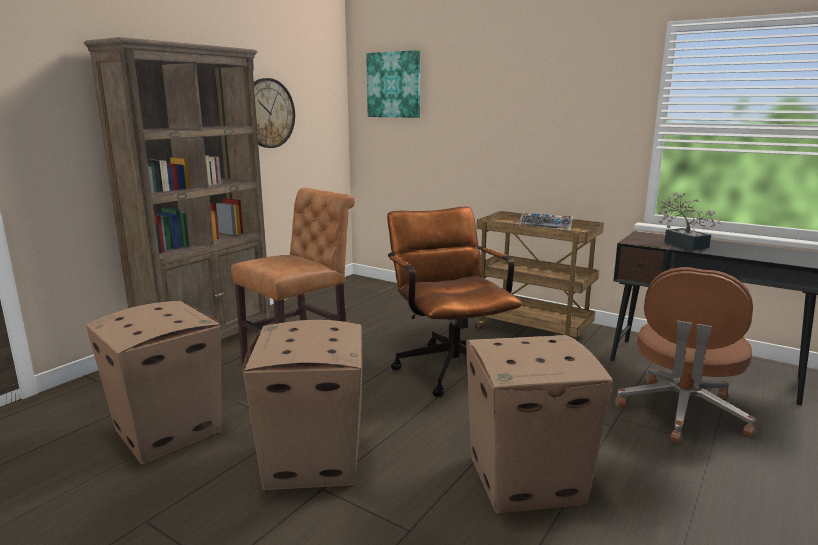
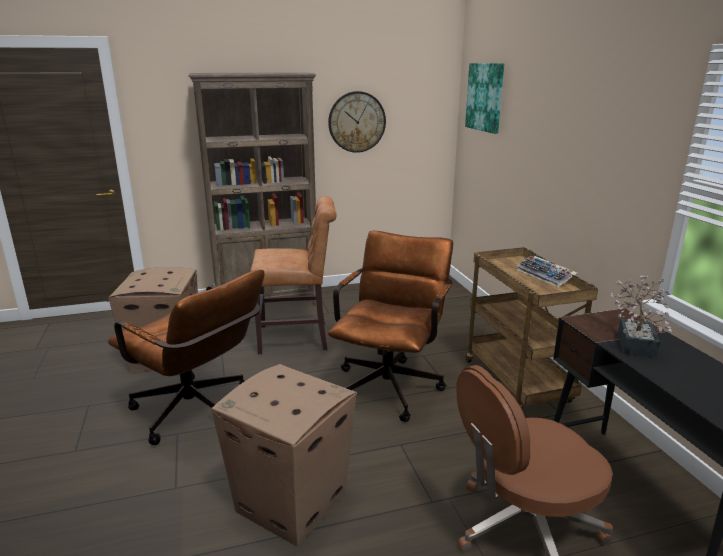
camera: 40 degrees right, 5 degrees up
cardboard box [243,320,363,490] -> brown office chair [108,270,264,445]

